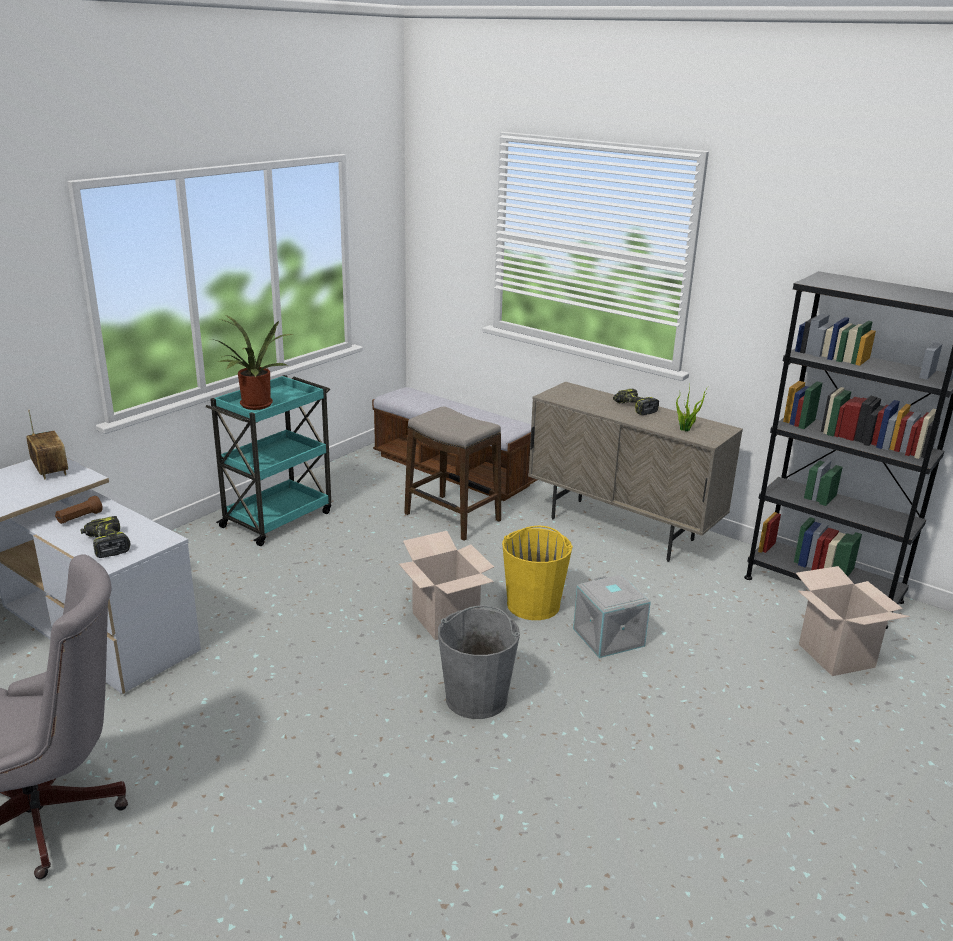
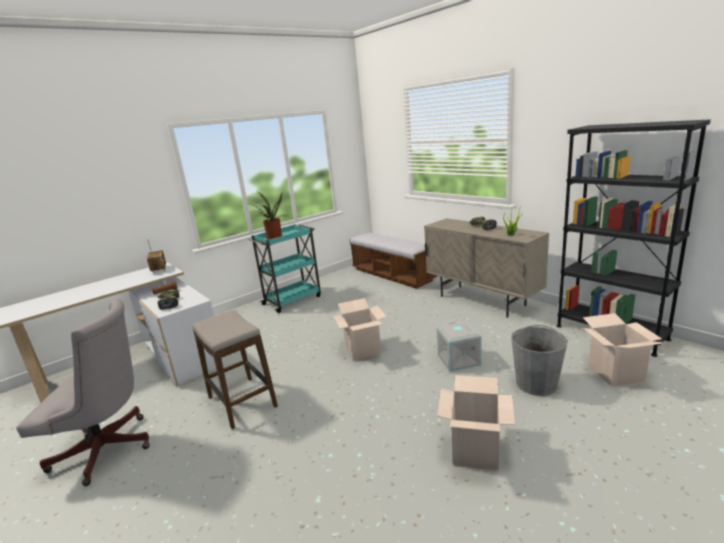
camera: 15 degrees right, 5 degrees down
stool [404,407,501,541] -> stool moved to [192,310,278,429]
grey bucket [438,605,520,719] -> grey bucket moved to [511,325,568,396]
yellow bucket [502,526,573,620] -> none
none -> cardboard box [437,375,515,471]

